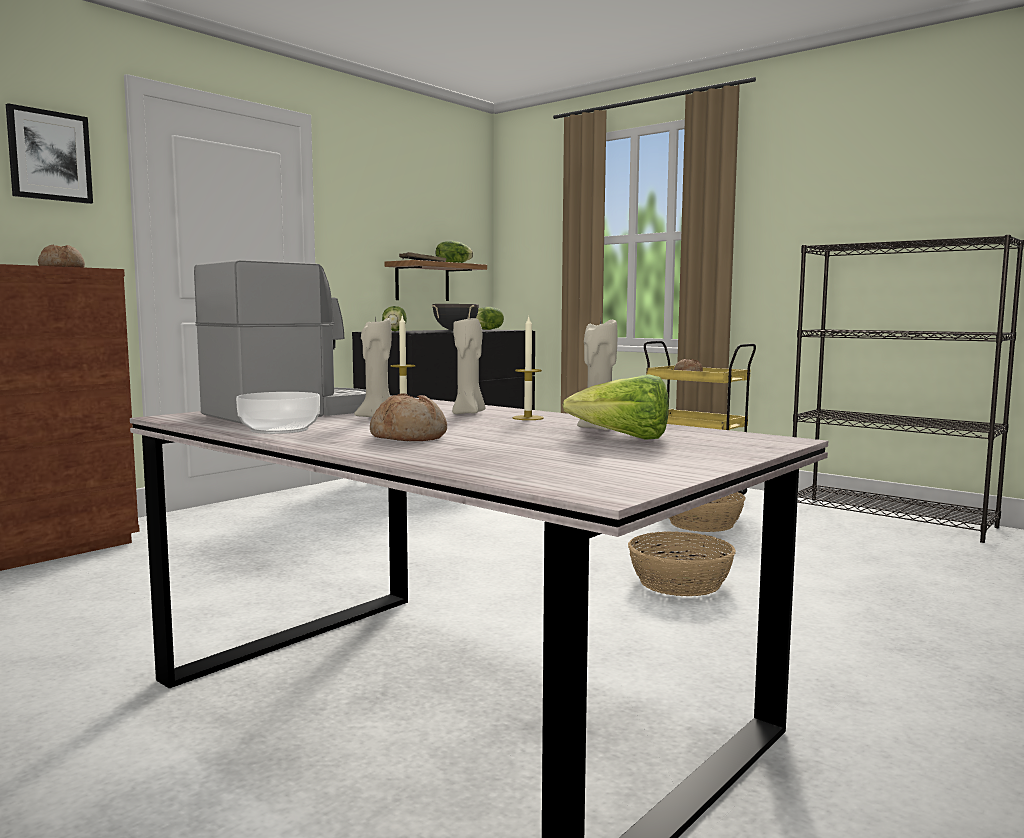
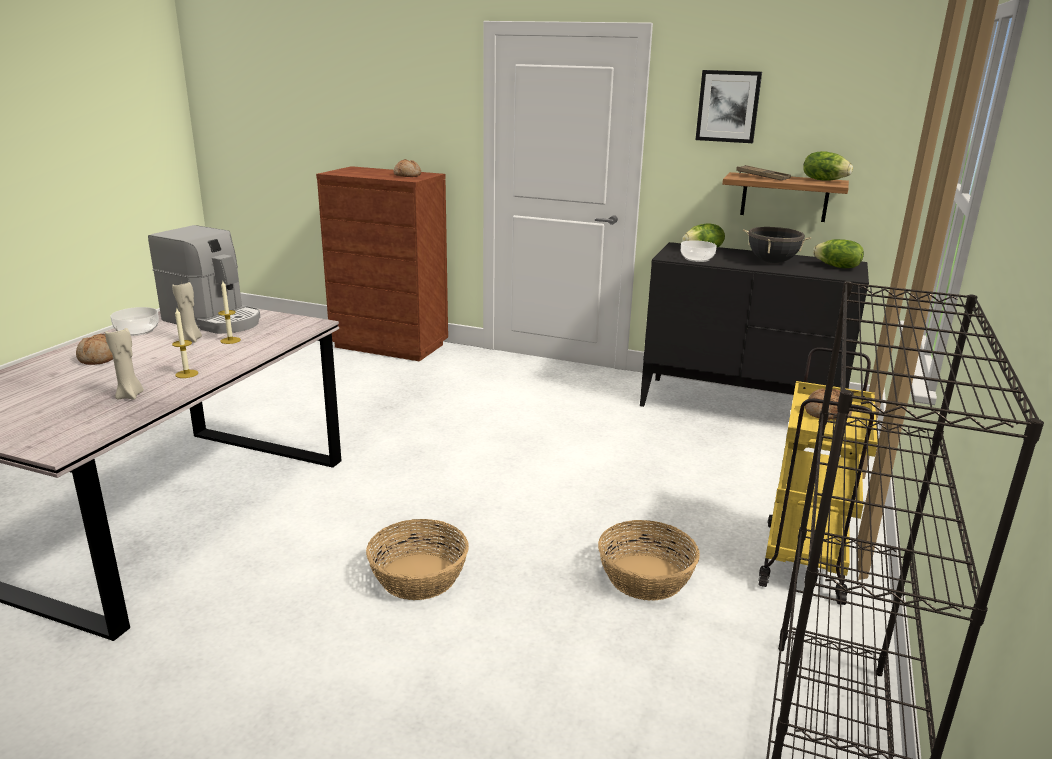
camera: 70 degrees right, 15 degrees up
picture [6,103,93,204] -> picture moved to [696,70,762,143]
beige candle [452,318,486,414] -> none
lettuce [562,374,669,440] -> none
none -> bowl [681,240,717,262]

